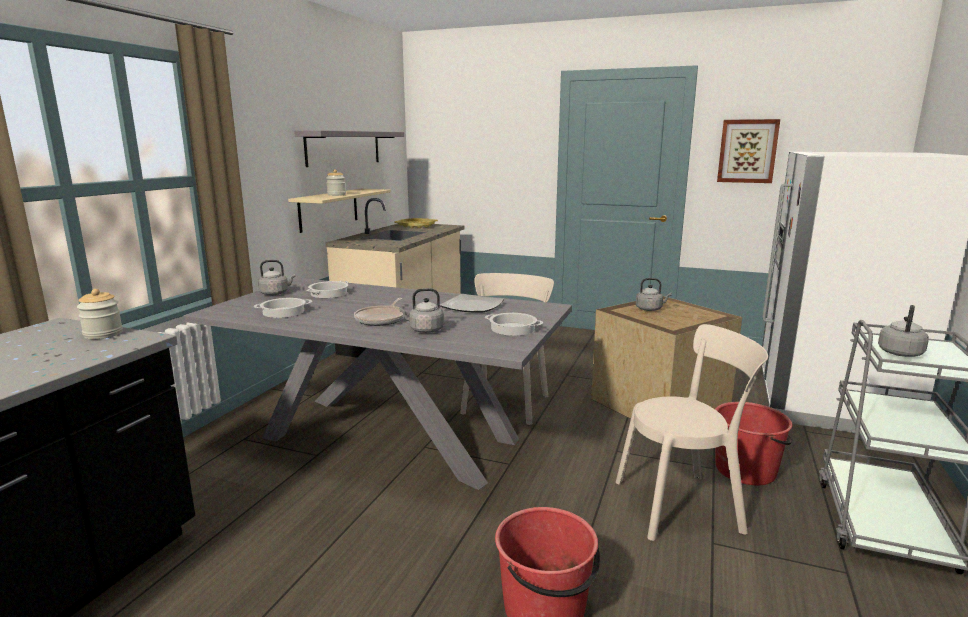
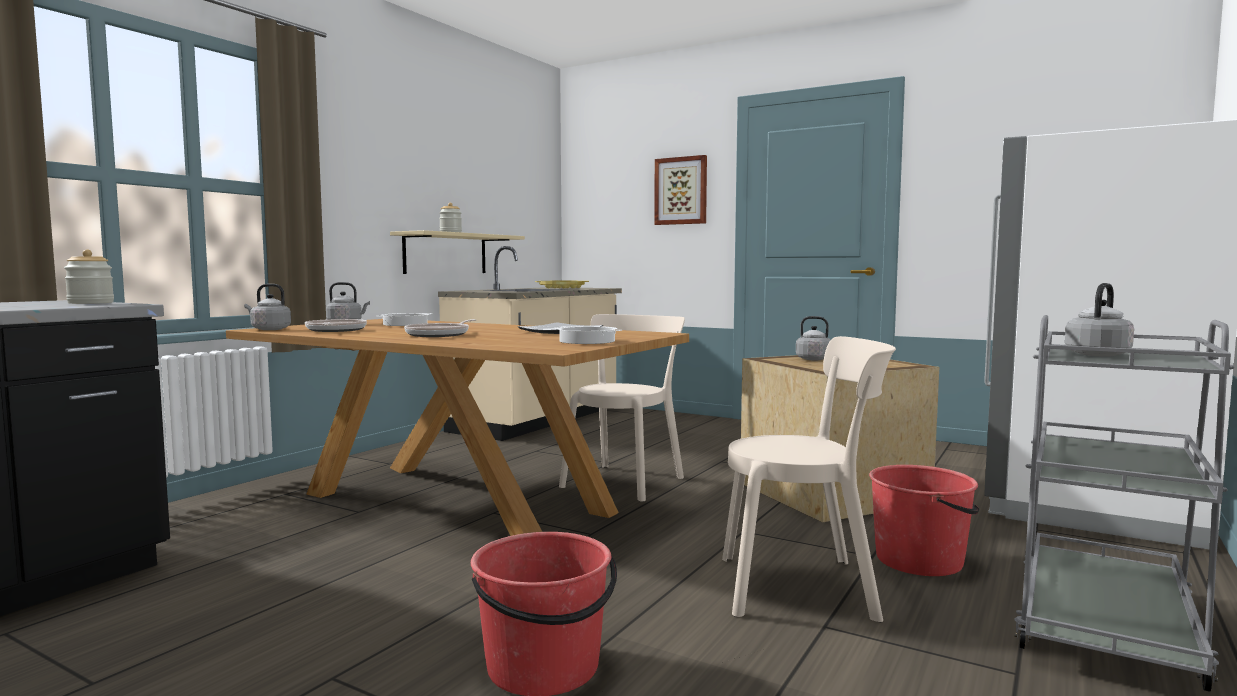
camera: 10 degrees right, 10 degrees down
grey dining table [183,278,572,490] -> brown dining table [226,319,689,536]
cooking pot [254,298,312,318] -> frying pan [305,319,367,332]
grey shelf [294,130,404,167] -> none
grey kettle [399,288,444,333] -> grey kettle moved to [244,284,291,330]
picture [717,119,780,183] -> picture moved to [654,155,707,225]

